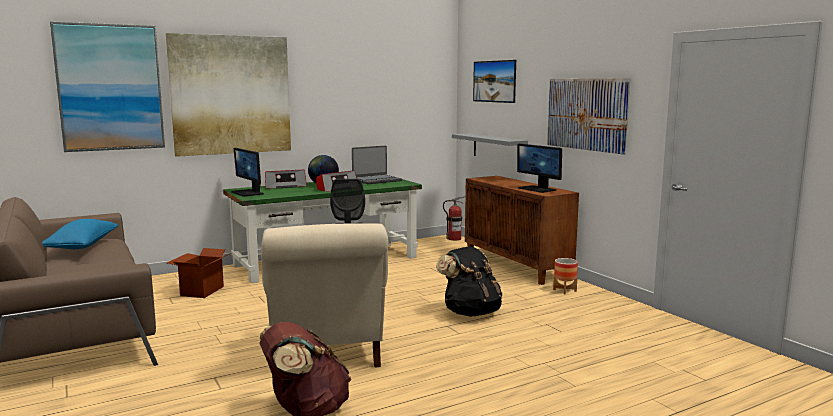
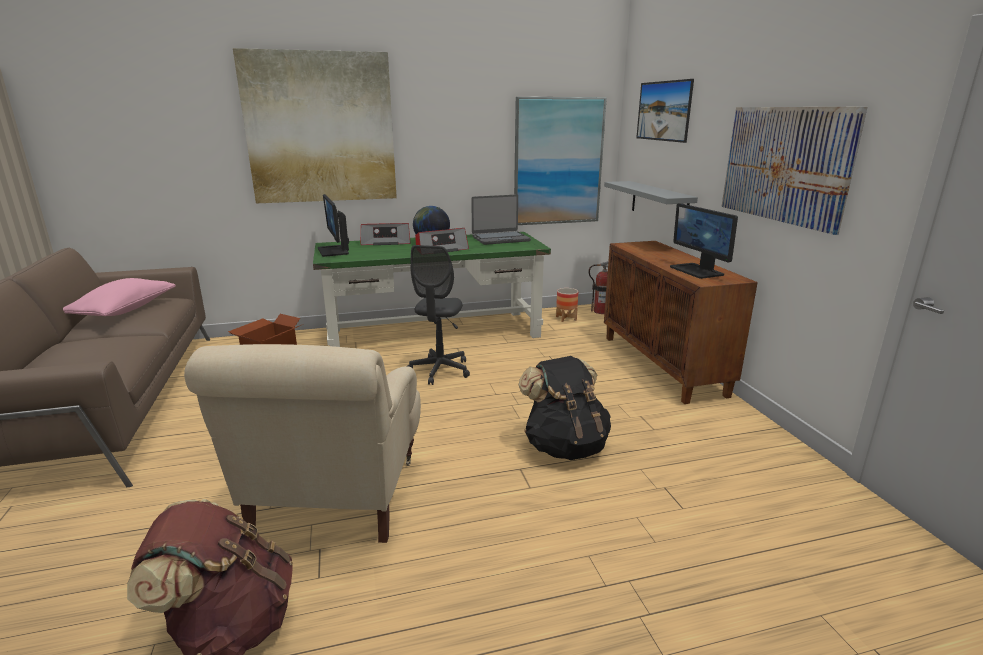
camera: 15 degrees right, 10 degrees up
blue pillow [42,219,118,249] -> pink pillow [63,278,176,316]
picture [50,22,165,152] -> picture moved to [514,97,607,225]
planter [553,258,578,294] -> planter moved to [556,288,578,322]

